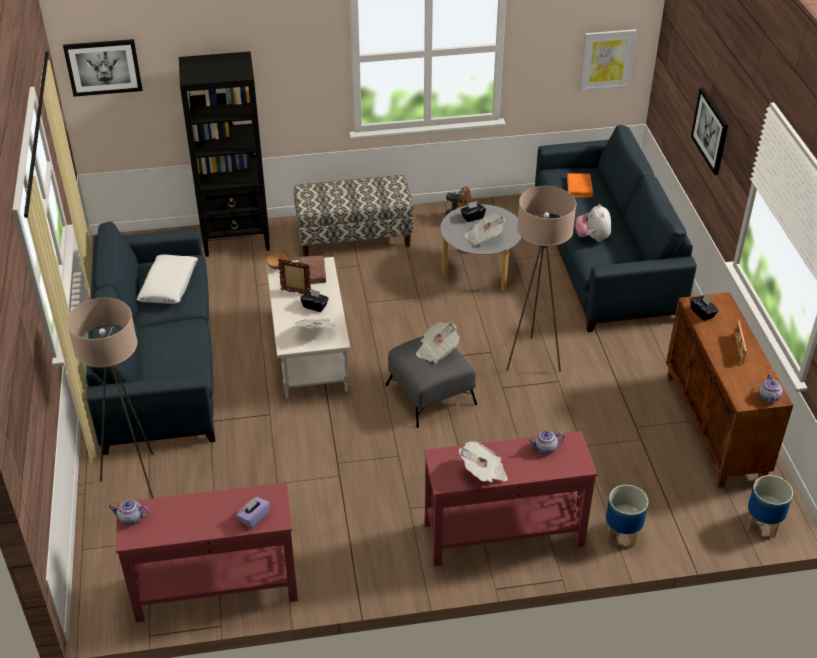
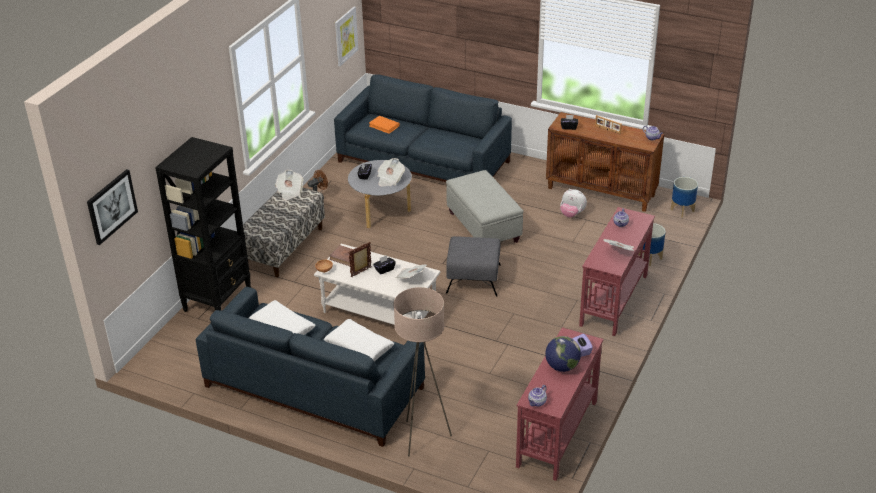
camera: 55 degrees left, 5 degrees down
newspaper [416,322,459,363] -> newspaper moved to [275,170,304,200]
beige floor lamp [506,186,576,372] -> grey ottoman [446,170,524,243]
plush toy [575,204,611,242] -> plush toy moved to [560,189,587,218]
picture [691,88,728,175] -> none
none -> white pillow [324,319,394,362]
none -> globe [545,336,581,372]

